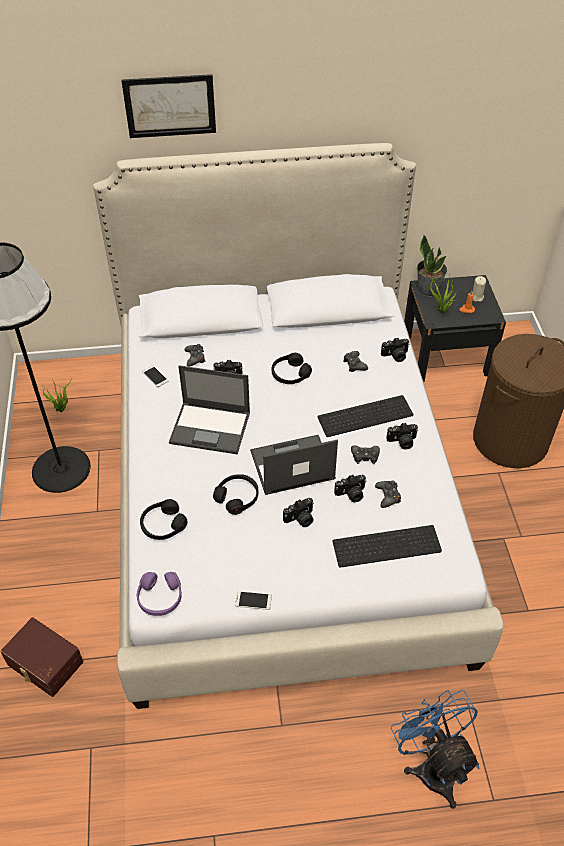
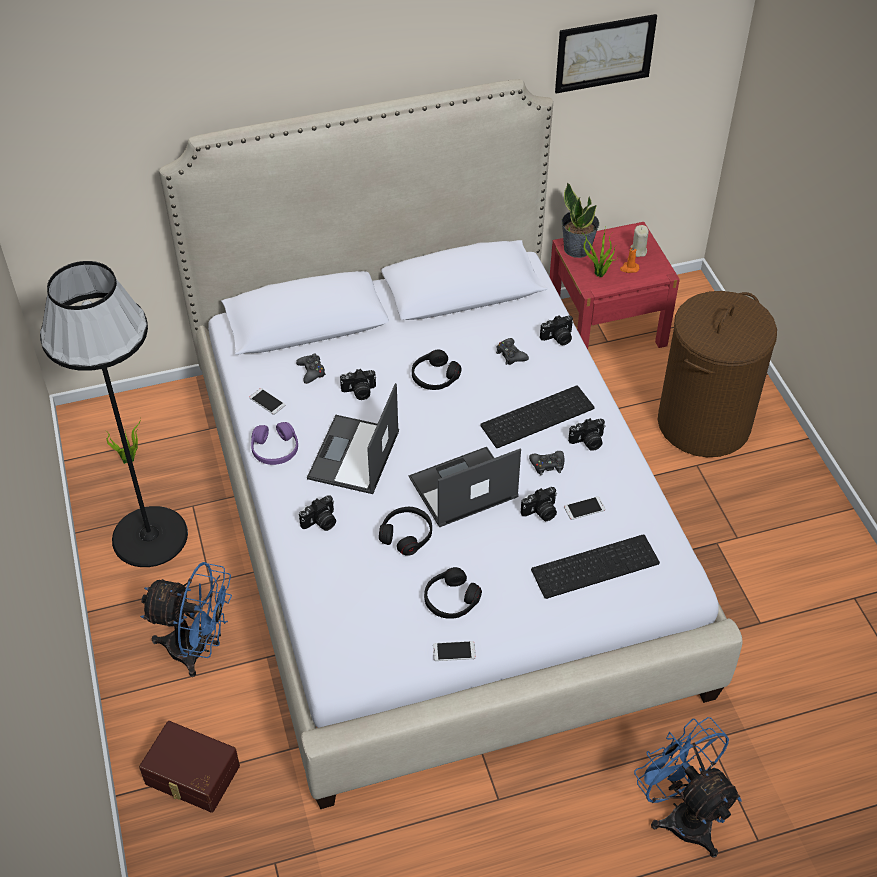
camera: 10 degrees left, 0 degrees up
picture [121,74,216,138] -> picture moved to [555,14,657,93]
purple headphones [137,572,182,616] -> purple headphones moved to [251,422,298,465]
black headphones [140,499,188,540] -> black headphones moved to [424,567,482,619]
laptop [169,365,250,454] -> laptop turned 105 degrees clockwise [307,383,399,494]
camera [283,498,314,527] -> camera moved to [299,495,336,531]
black game controller [375,480,401,508] -> phone [564,496,606,520]
black nightstand [404,275,506,382] -> red nightstand [550,222,680,349]
none -> blue fan [140,562,232,677]

